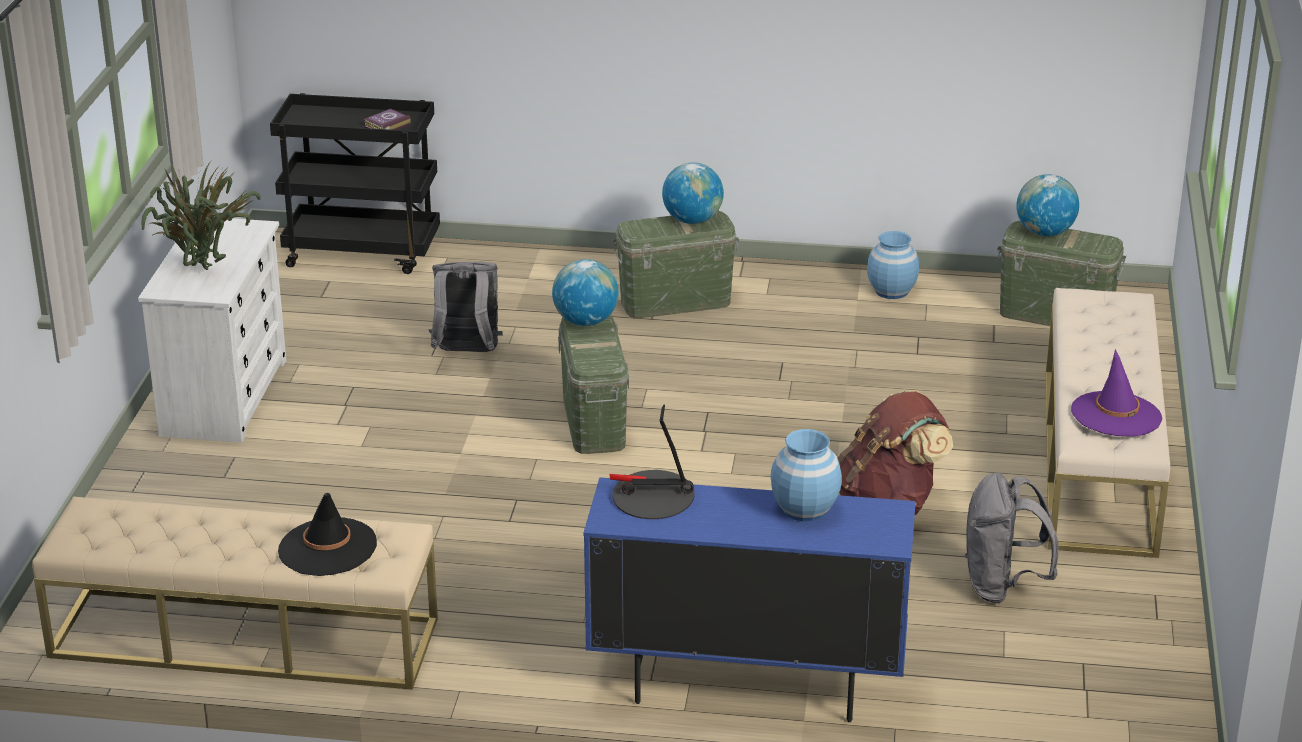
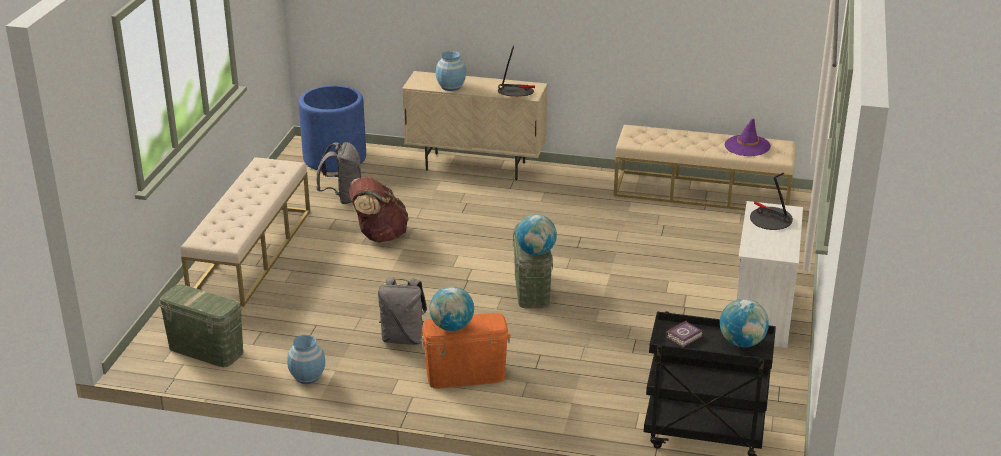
camera: 175 degrees left, 0 degrees up
potted plant [141,159,261,270] -> table lamp [750,173,793,230]
black hat [278,493,377,576] -> none
grey backpack [429,261,502,352] -> grey backpack moved to [378,278,427,345]
blue cabinet [584,477,916,722] -> beige cabinet [402,71,547,180]
green storage box [613,211,739,318] -> orange storage box [420,313,511,388]
globe [1016,174,1079,236] -> globe moved to [720,299,769,347]
purple hat [1071,349,1162,437] -> purple hat moved to [725,119,771,156]
none -> blue planter [299,85,366,172]

